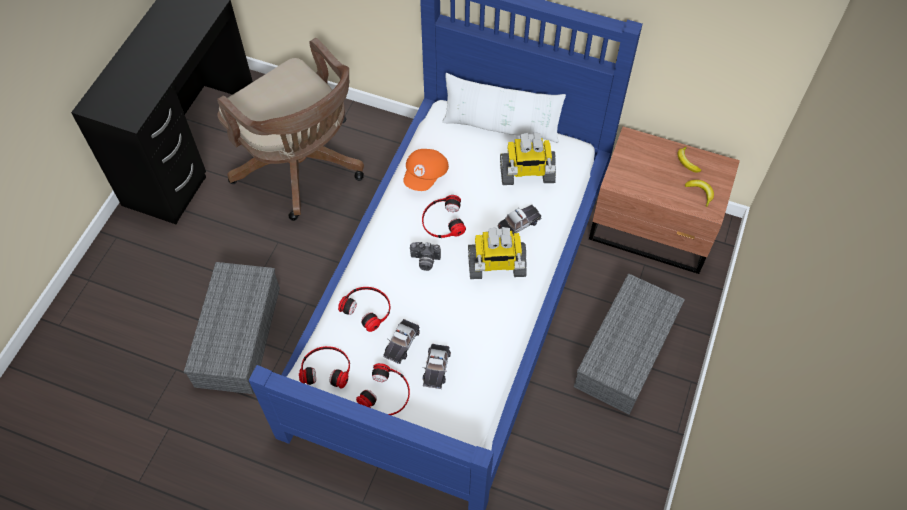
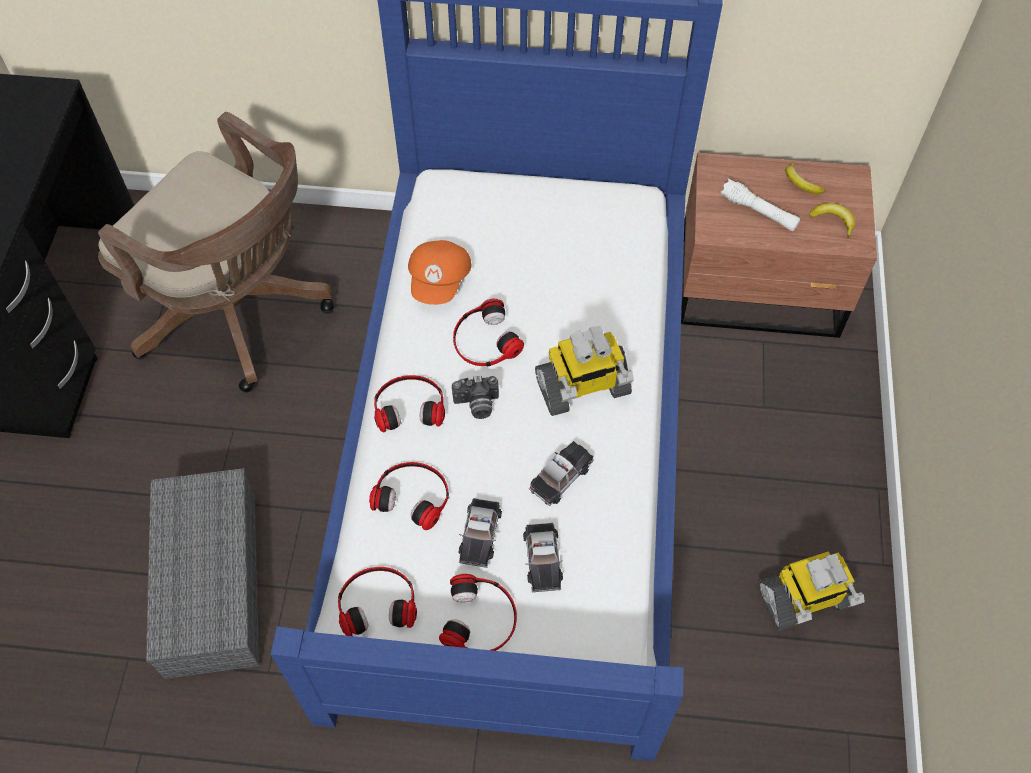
camera: 15 degrees left, 0 degrees up
white pillow [442,73,566,143] -> none
toy car [497,205,541,235] -> toy car moved to [529,441,594,506]
toy robot [500,132,556,185] -> toy robot moved to [758,551,865,631]
grey storage box [574,273,685,414] -> none
none -> headphones [374,375,445,433]
none -> white flashlight [720,179,800,232]

